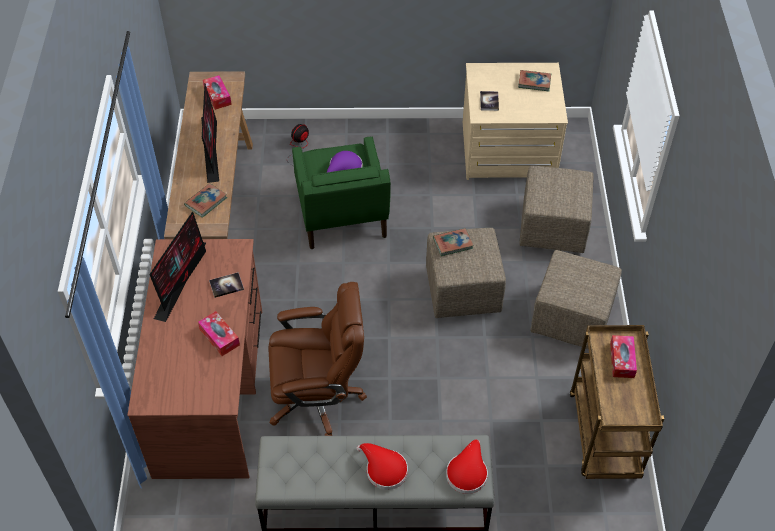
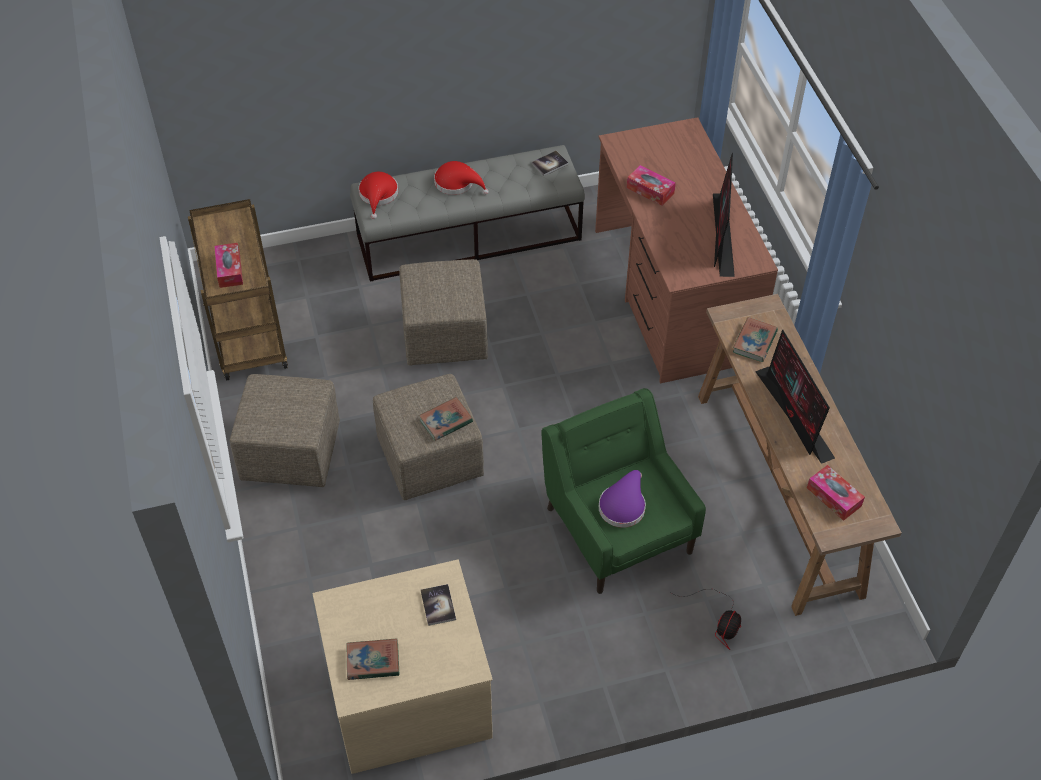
camera: 165 degrees right, 0 degrees up
book [209,272,244,298] -> book moved to [531,151,569,176]
brown office chair [269,282,367,436] -> none
beige ottoman [519,165,594,253] -> beige ottoman moved to [399,259,488,366]

